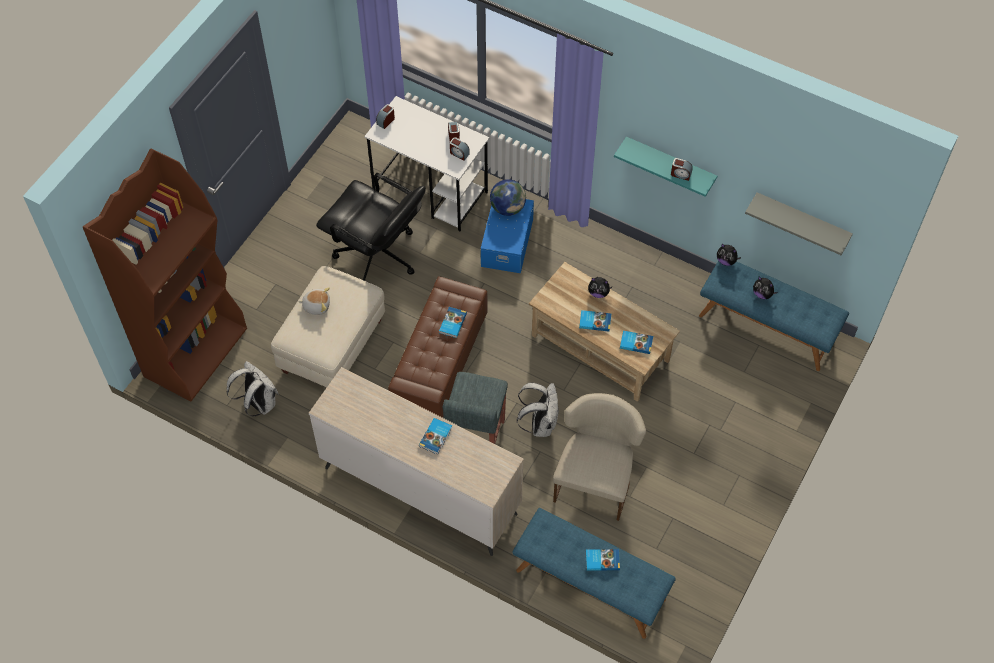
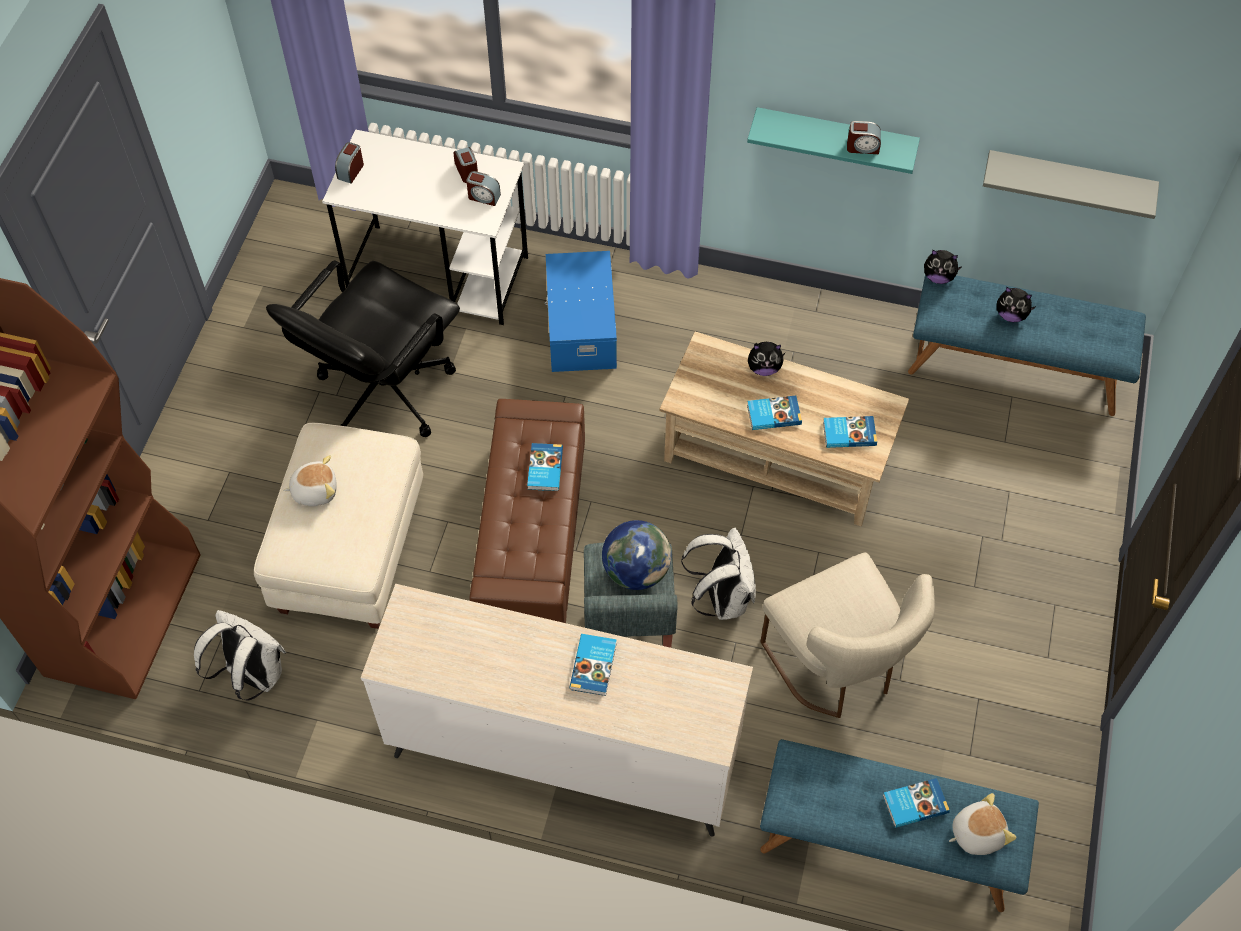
camera: 15 degrees left, 0 degrees up
black office chair [316,173,426,281] -> black office chair turned 105 degrees clockwise [266,260,460,437]
globe [490,179,526,216] -> globe moved to [602,520,671,590]
beige chair [553,393,646,521] -> beige chair turned 150 degrees clockwise [760,553,935,718]
none -> plush toy [949,793,1016,855]

